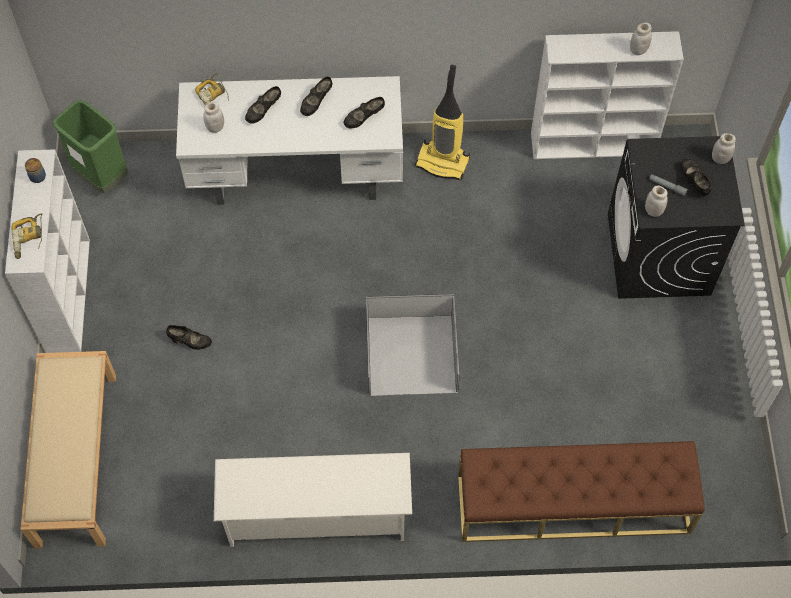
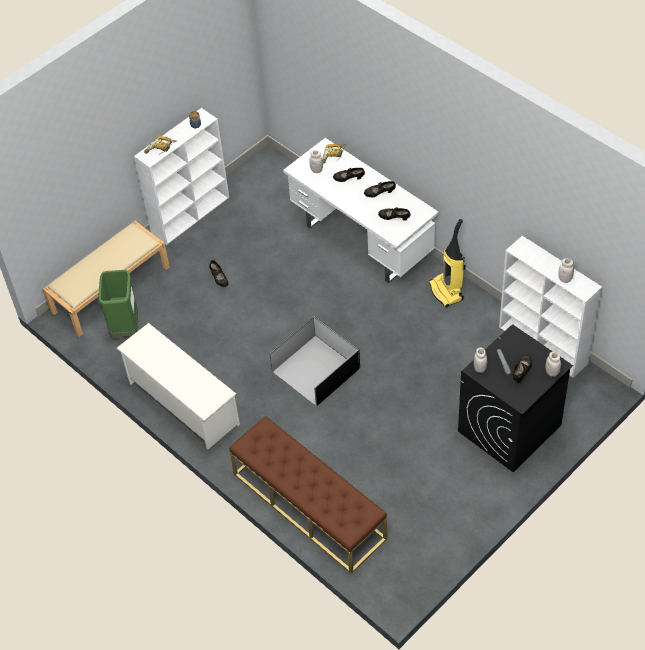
camera: 50 degrees right, 10 degrees down
green trash can [53,100,128,193] -> green trash can moved to [98,270,138,338]

